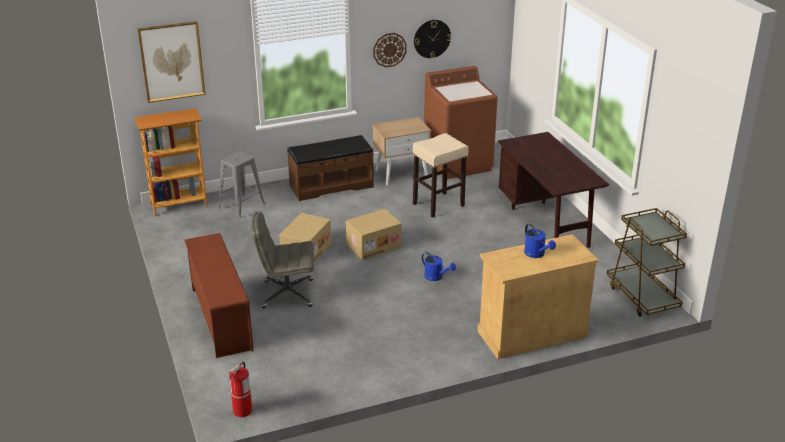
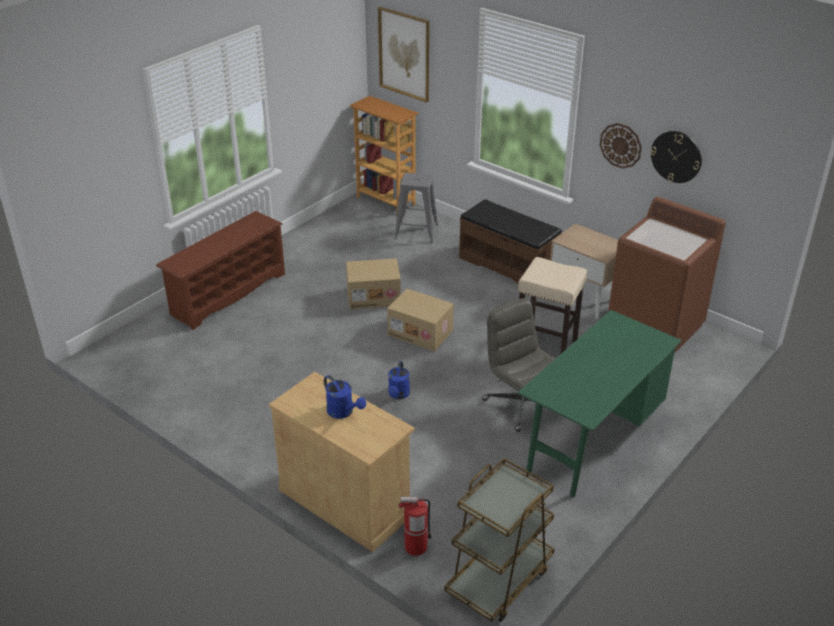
camera: 60 degrees right, 5 degrees up
fire extinguisher [229,362,252,417] -> fire extinguisher moved to [398,497,432,556]
grey office chair [251,211,314,309] -> grey office chair moved to [482,298,555,432]
brown desk [498,132,609,248] -> green desk [518,310,682,497]
blue watering can [524,224,556,258] -> blue watering can turned 75 degrees counterclockwise [324,375,366,419]

